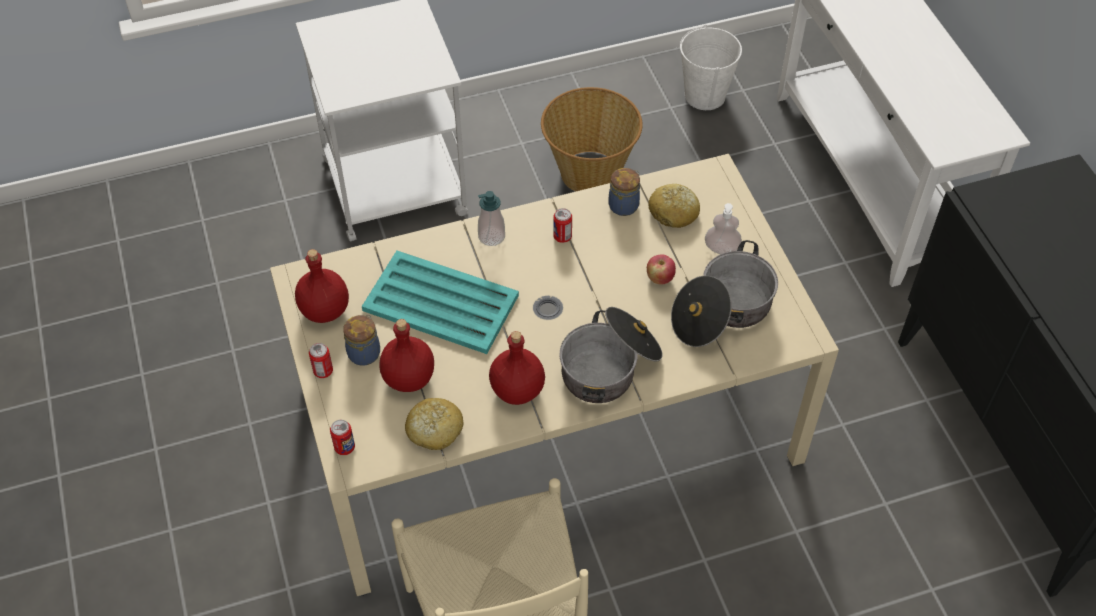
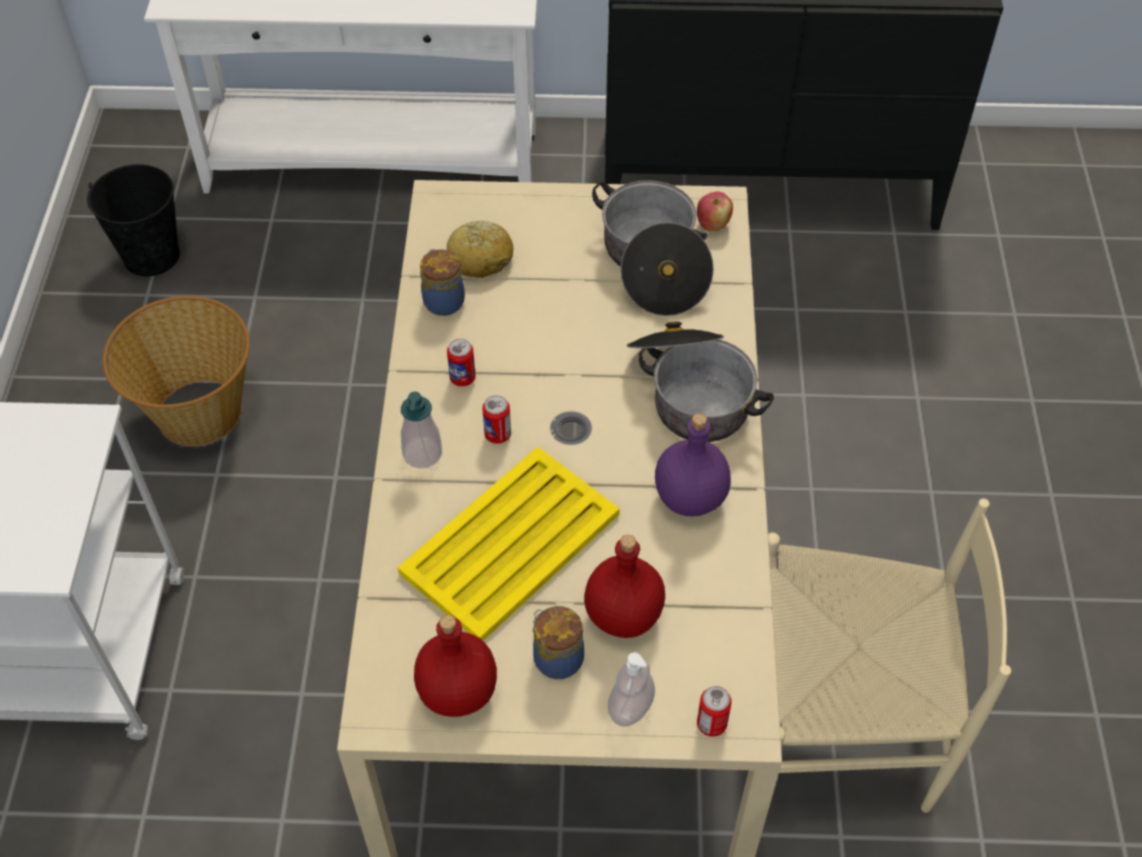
camera: 70 degrees left, 0 degrees up
can [309,343,333,378] -> can moved to [482,395,511,444]
turquoise tray [362,251,519,354] -> yellow tray [398,447,620,641]
bread [405,398,463,450] -> none
red bottle [489,331,545,405] -> purple bottle [655,413,731,516]
apple [647,254,676,284] -> apple moved to [697,191,733,232]
white bucket [680,25,742,110] -> black bucket [87,164,180,276]
soap dispenser [705,203,742,254] -> soap dispenser moved to [608,652,655,727]

